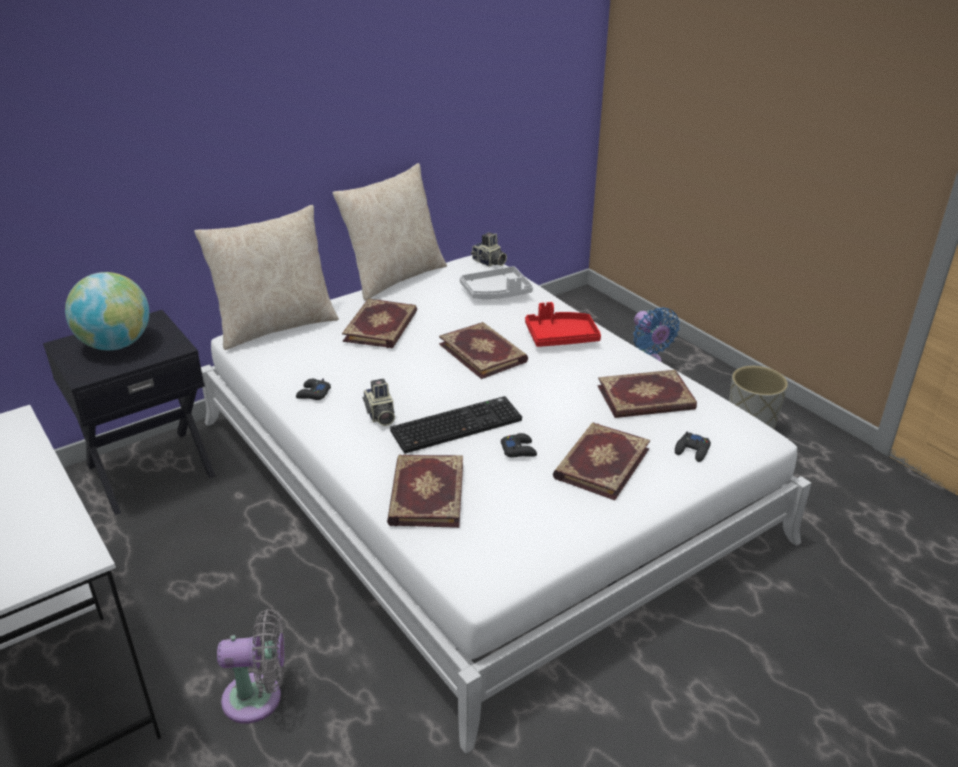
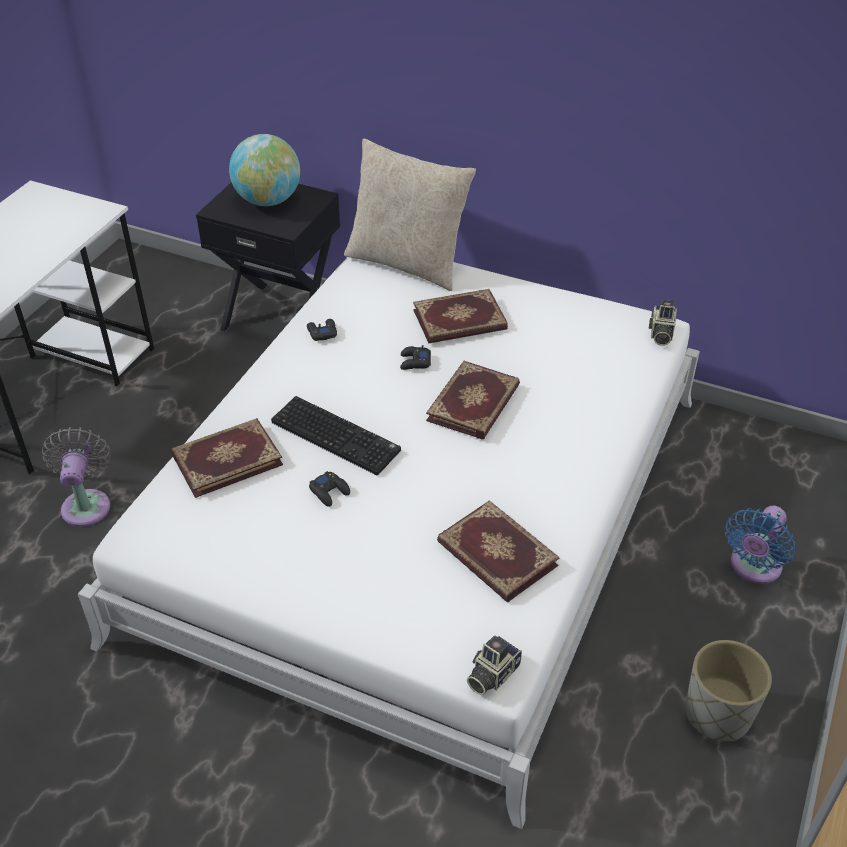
camera: 60 degrees right, 10 degrees up
grey fan [217,609,285,724] -> grey fan turned 150 degrees counterclockwise [42,427,111,527]
beige pillow [333,163,447,301] -> none
camera [363,378,395,426] -> camera moved to [467,636,522,695]
grey tray [460,266,533,299] -> none
red tray [525,302,601,347] -> none
book [553,422,650,500] -> none
black game controller [675,432,711,462] -> black game controller moved to [400,345,431,370]

